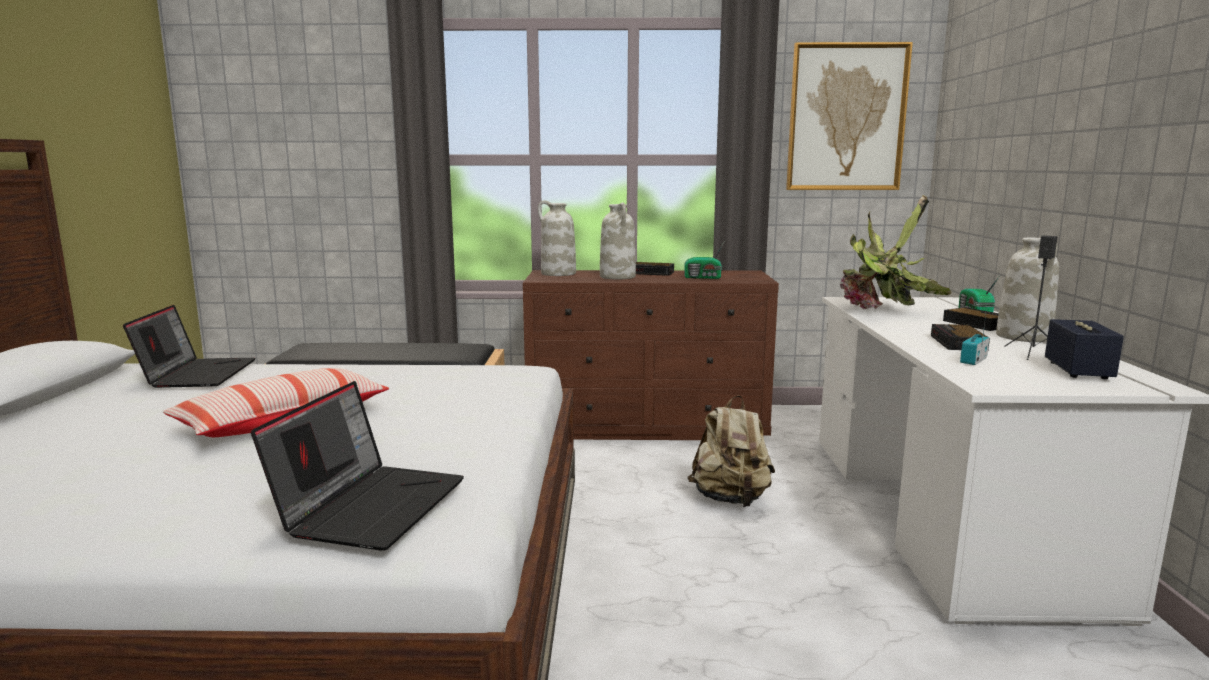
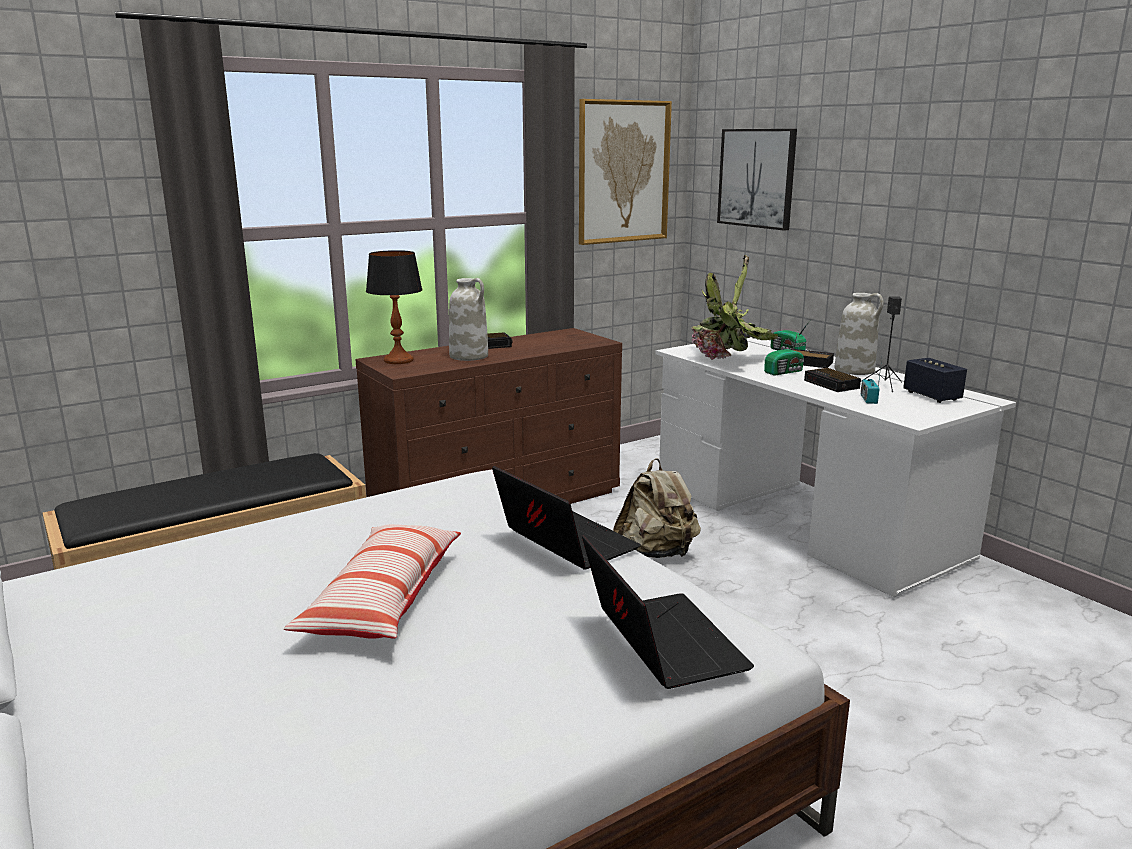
camera: 35 degrees left, 5 degrees up
laptop [123,305,255,388] -> laptop moved to [492,466,641,570]
white vase [538,200,576,276] -> table lamp [366,250,423,364]
radio [684,242,724,279] -> radio moved to [764,332,804,376]
none -> picture [717,129,797,231]

